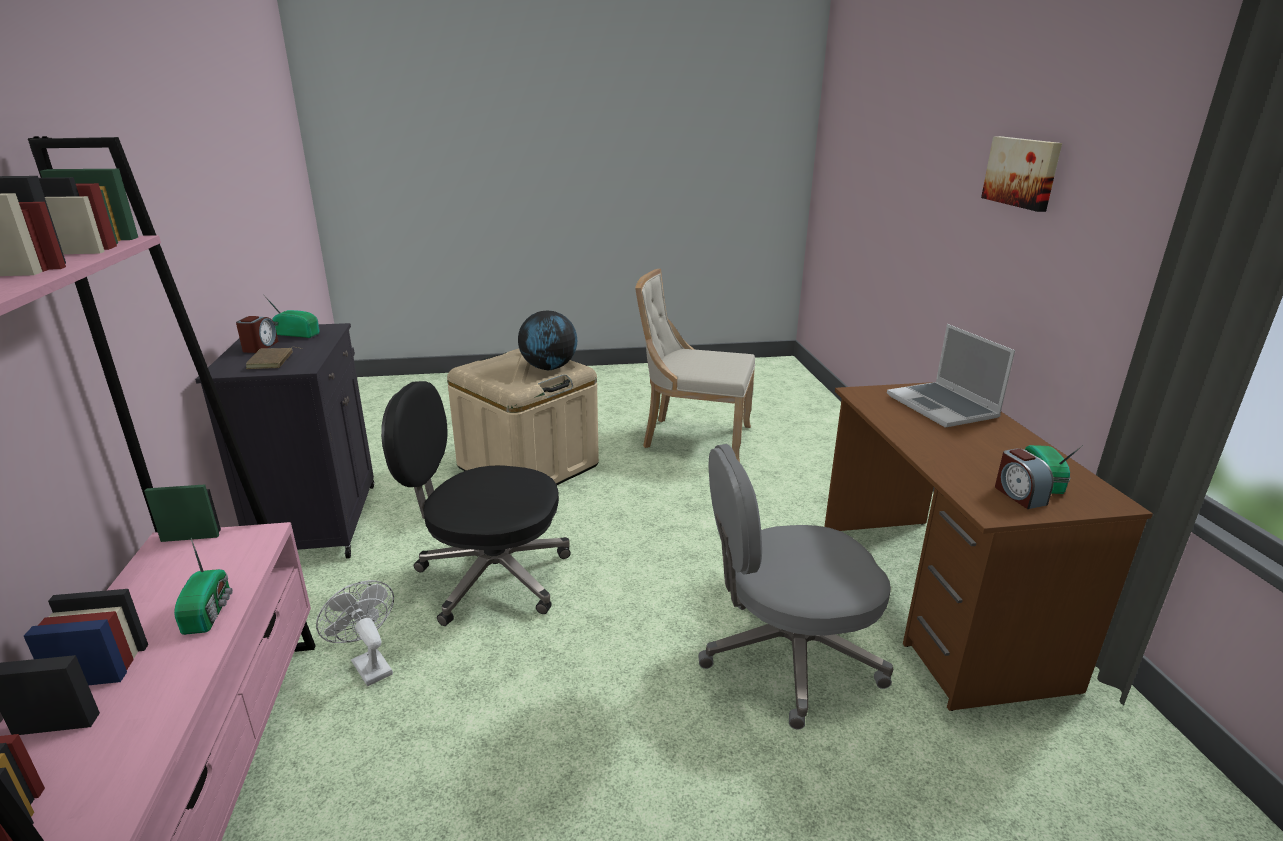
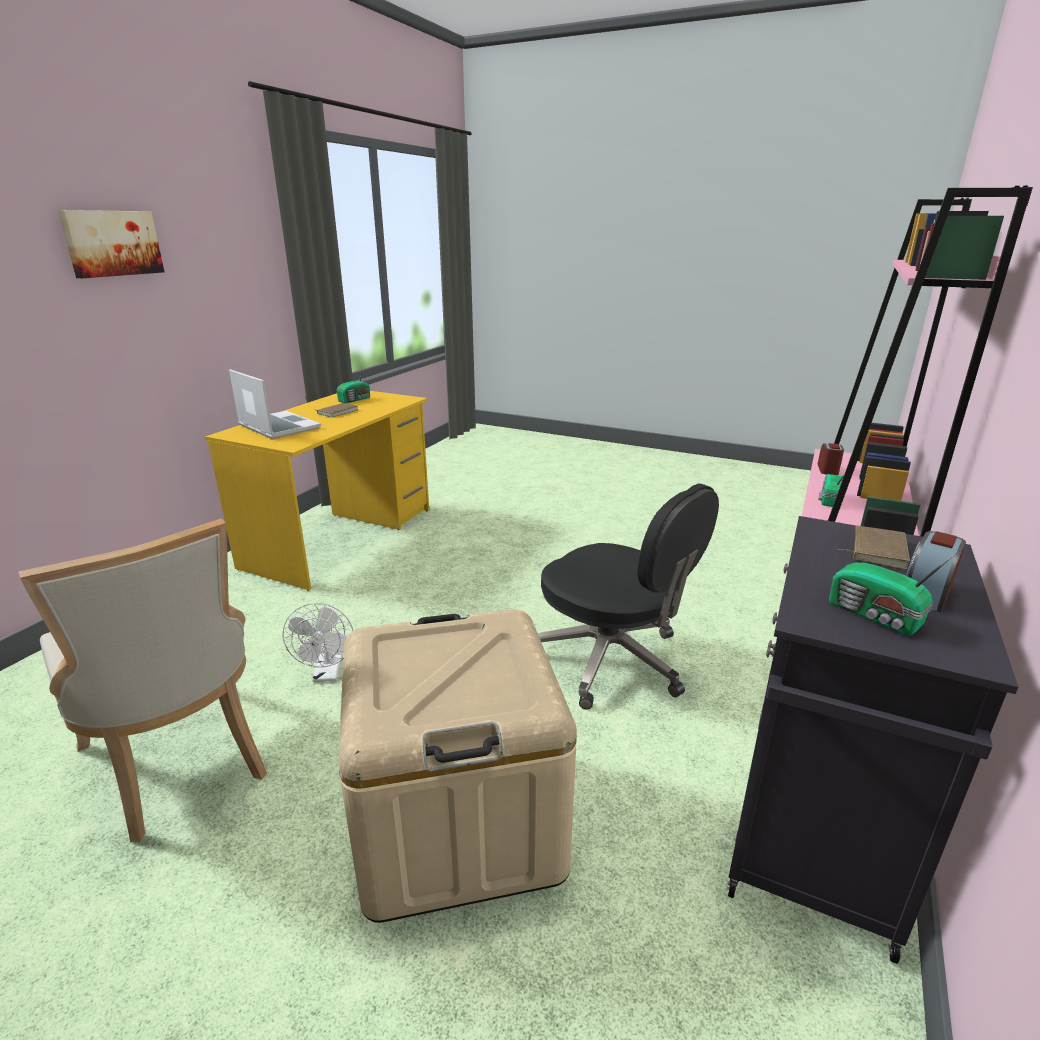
camera: 145 degrees left, 0 degrees up
white fan [316,580,394,686] -> white fan moved to [283,603,353,682]
globe [518,311,577,370] -> none
grey office chair [698,444,893,729] -> none
brown desk [824,382,1153,711] -> yellow desk [205,391,429,591]
laptop [887,324,1015,428] -> laptop turned 60 degrees counterclockwise [229,369,321,439]
alarm clock [995,448,1054,509] -> alarm clock moved to [818,443,844,475]
none -> brown book [316,403,358,418]

